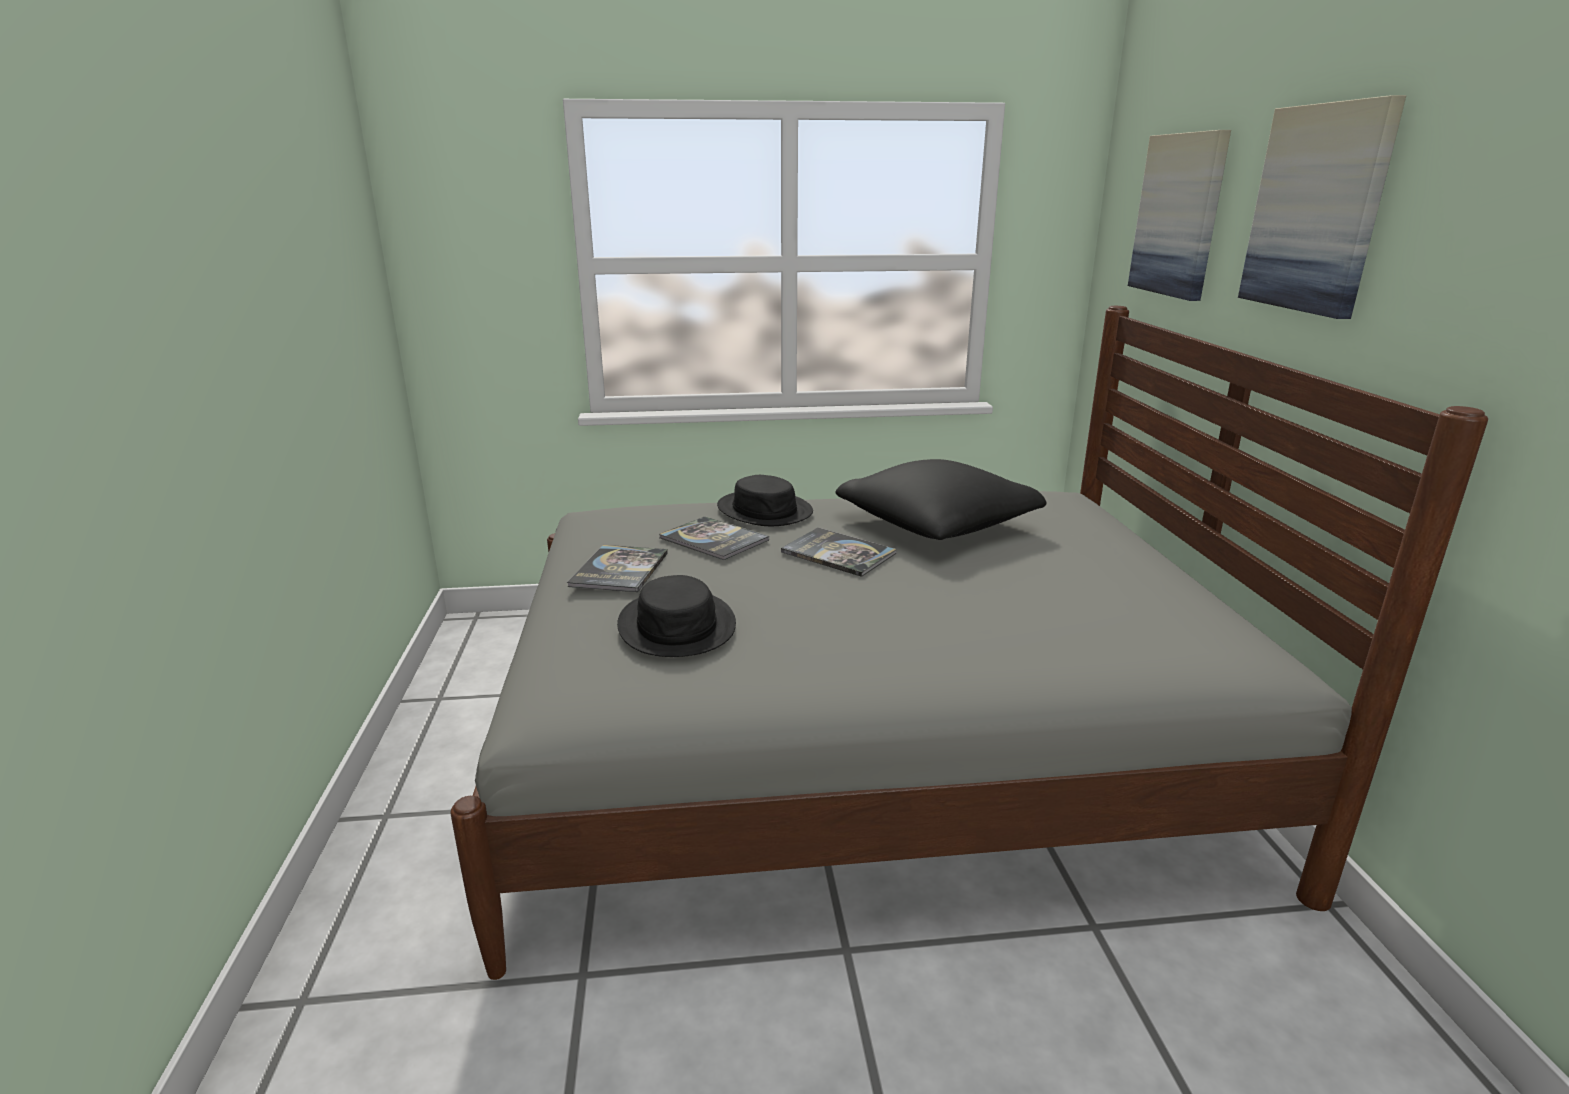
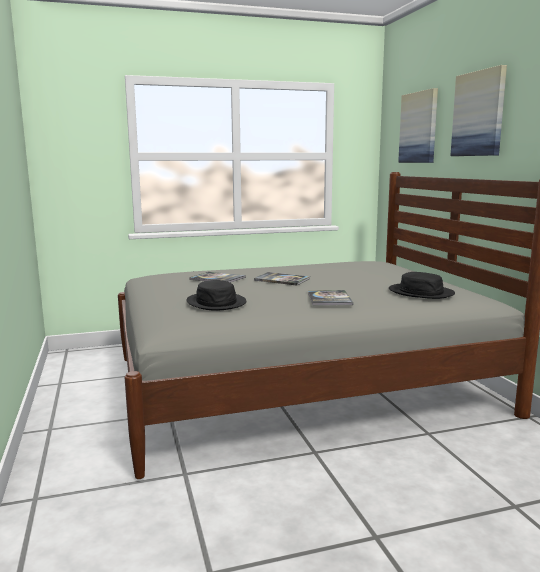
camera: 10 degrees left, 10 degrees down
book [567,545,668,592] -> book moved to [308,290,353,306]
black hat [717,475,813,526] -> black hat moved to [389,272,455,299]
black pillow [835,459,1047,540] -> none

